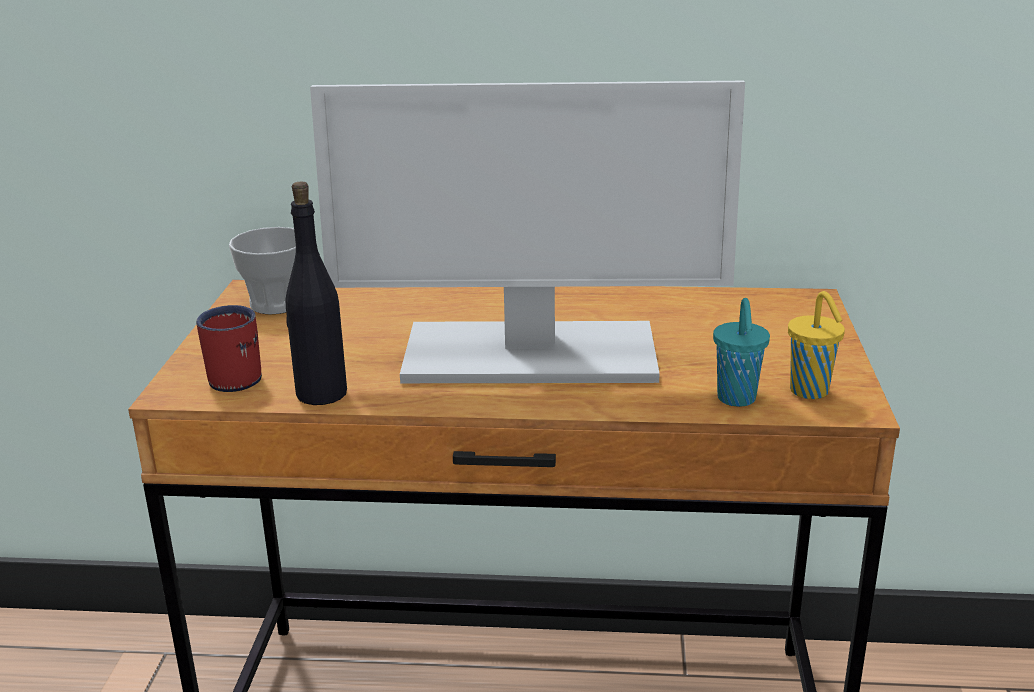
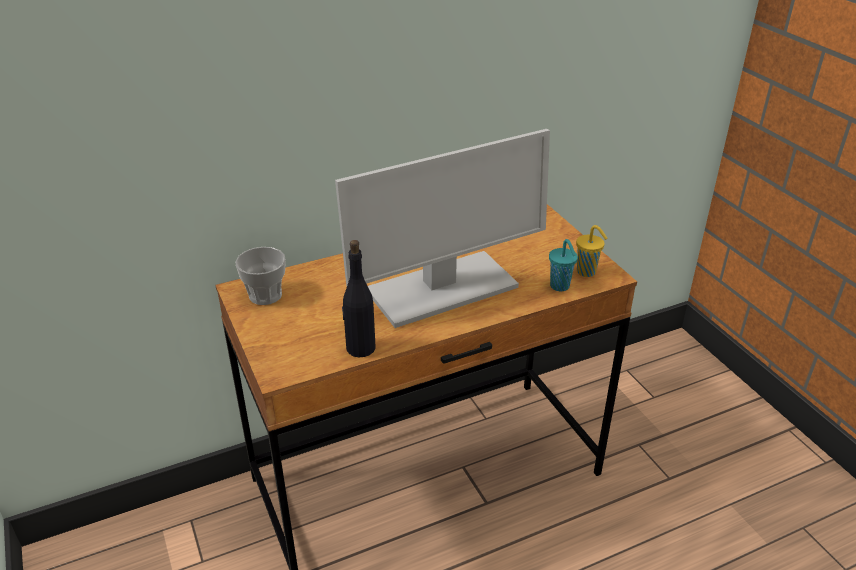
camera: 30 degrees left, 10 degrees up
red mug [196,305,262,392] -> none

